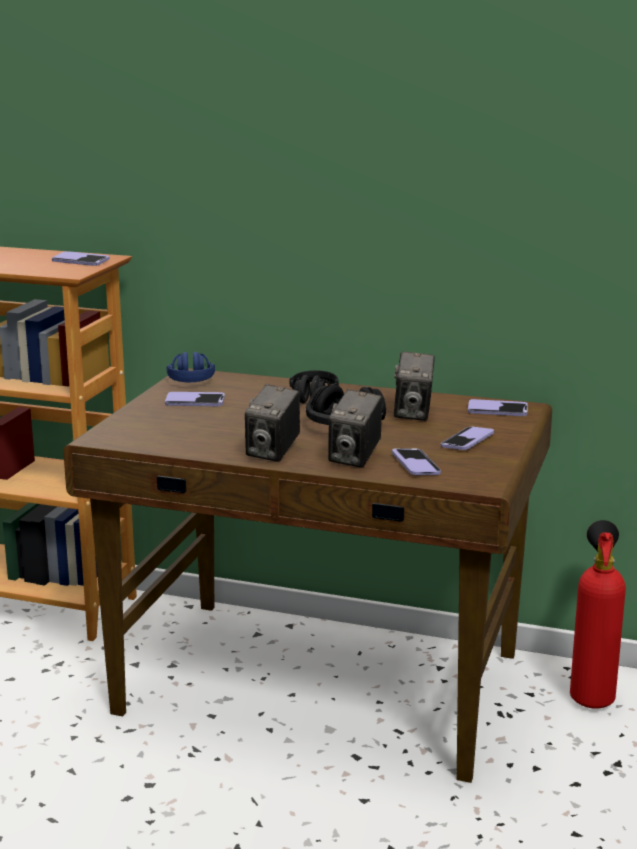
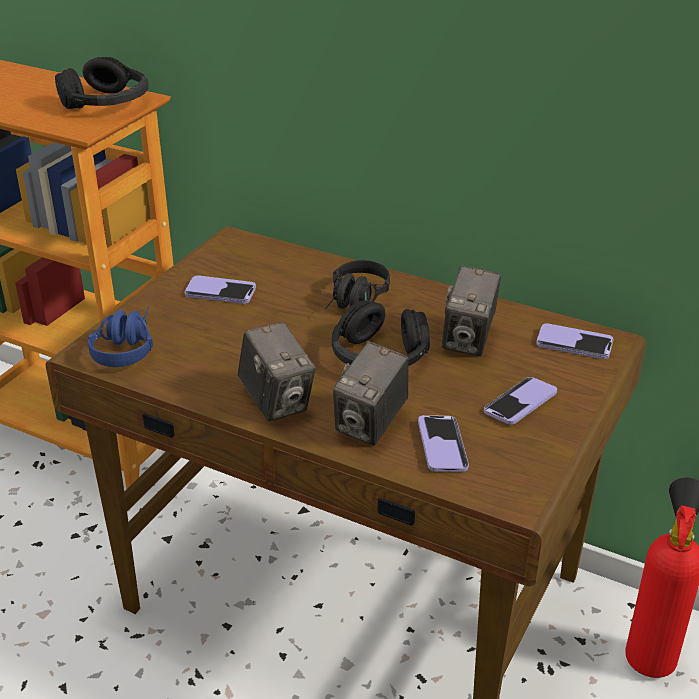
camera: 10 degrees right, 15 degrees up
phone [52,251,110,266] -> black headphones [55,57,149,109]
blue headphones [167,352,215,382] -> blue headphones moved to [88,307,153,367]
camera [245,384,300,462] -> camera turned 60 degrees counterclockwise [238,322,316,422]

